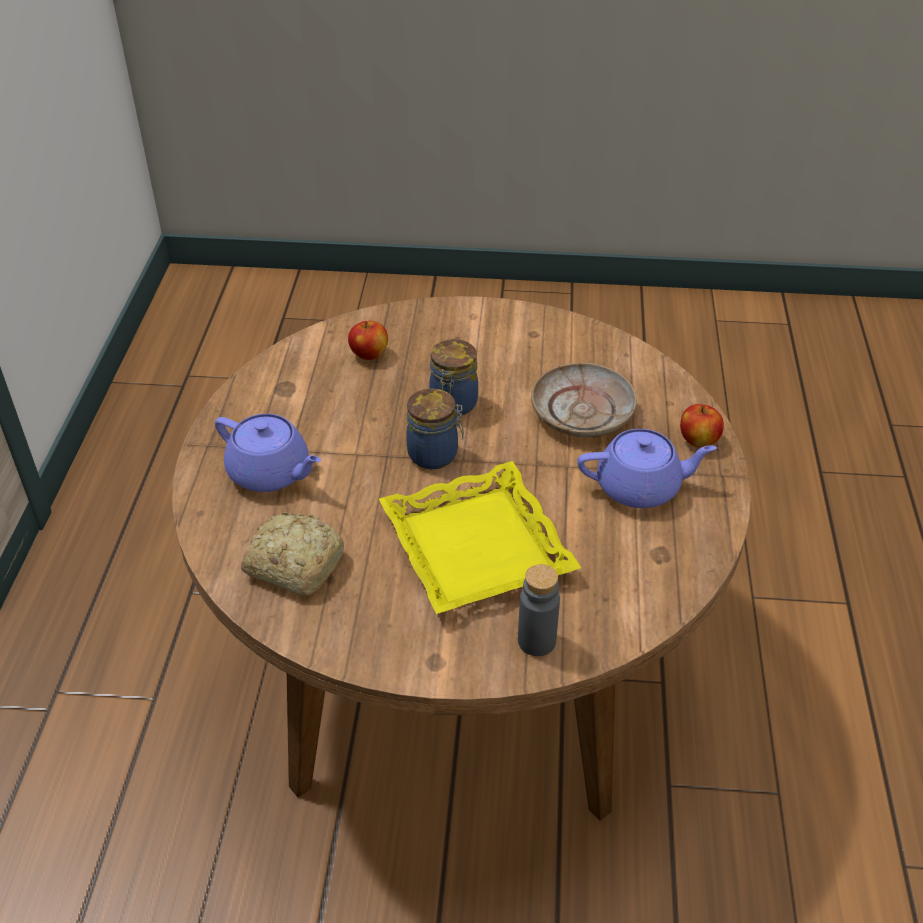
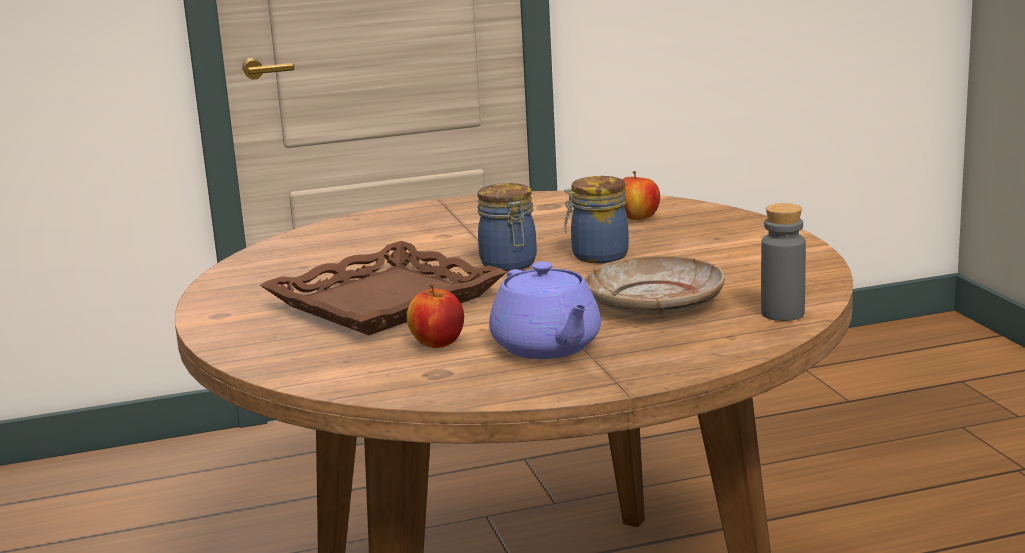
camera: 70 degrees right, 25 degrees down
purple teapot [215,414,321,492] -> none
bread [241,512,344,596] -> none
yellow tray [379,461,581,614] -> brown tray [260,241,507,335]
grey bottle [518,564,560,656] -> grey bottle moved to [761,203,806,321]
apple [680,404,724,448] -> apple moved to [407,283,464,348]

